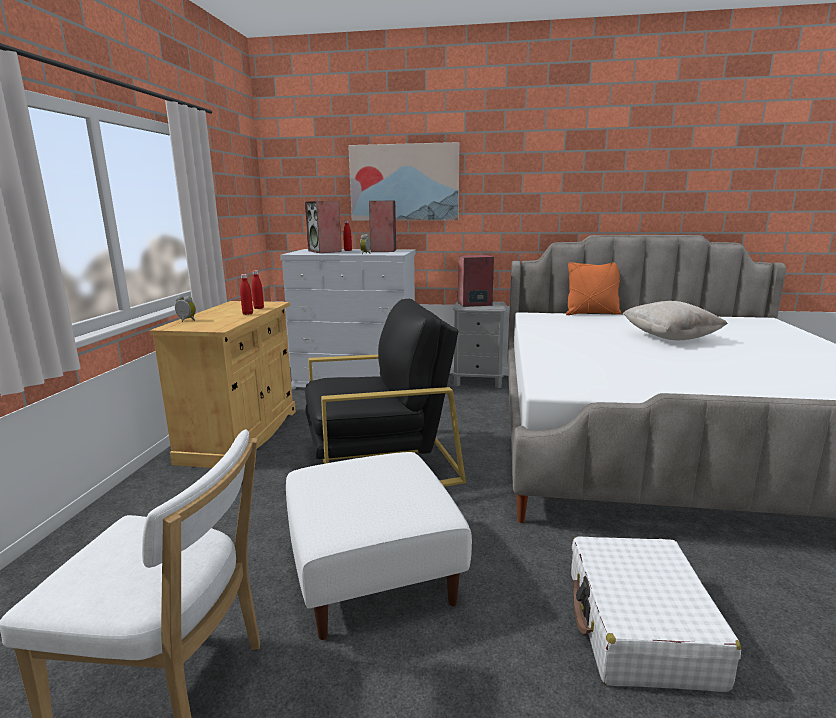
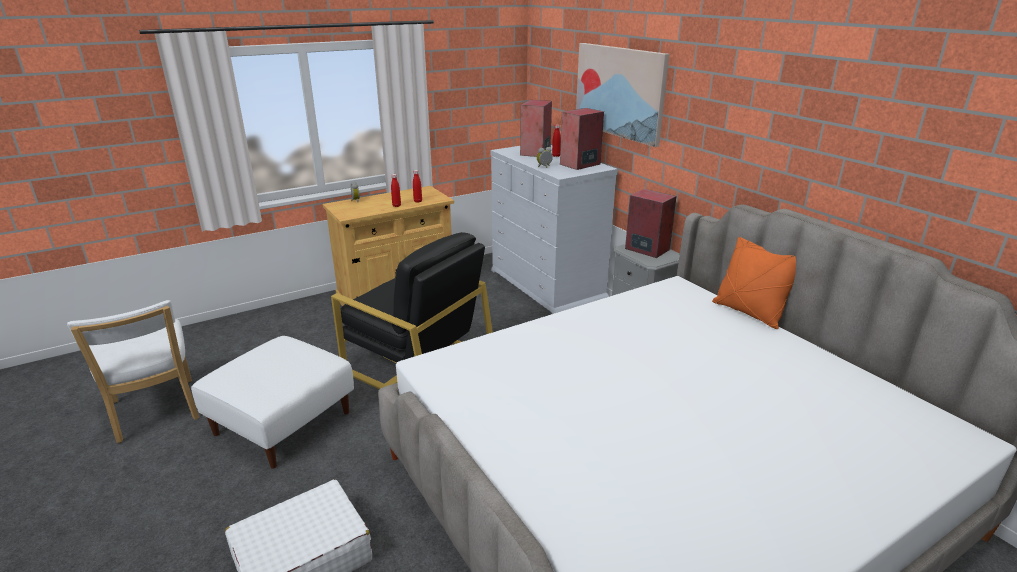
camera: 50 degrees right, 10 degrees up
beige pillow [623,301,728,340] -> none

